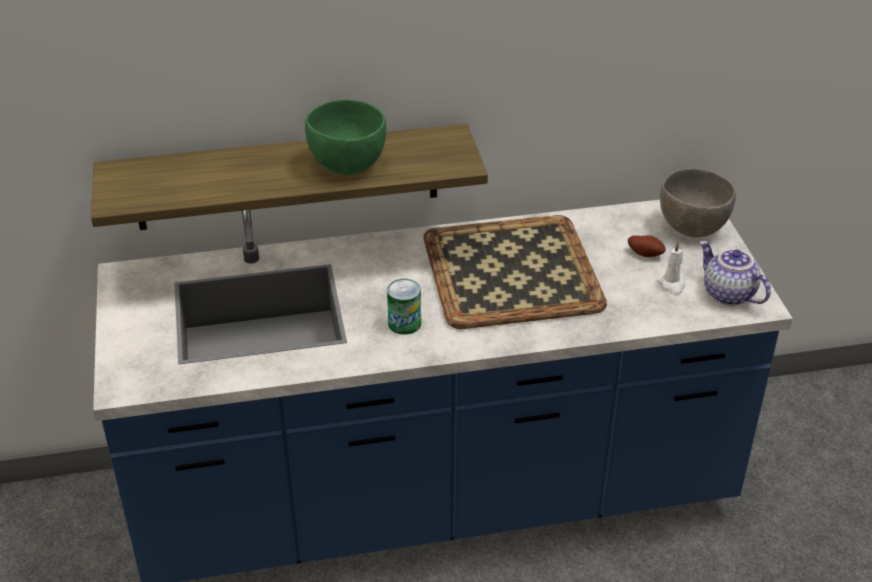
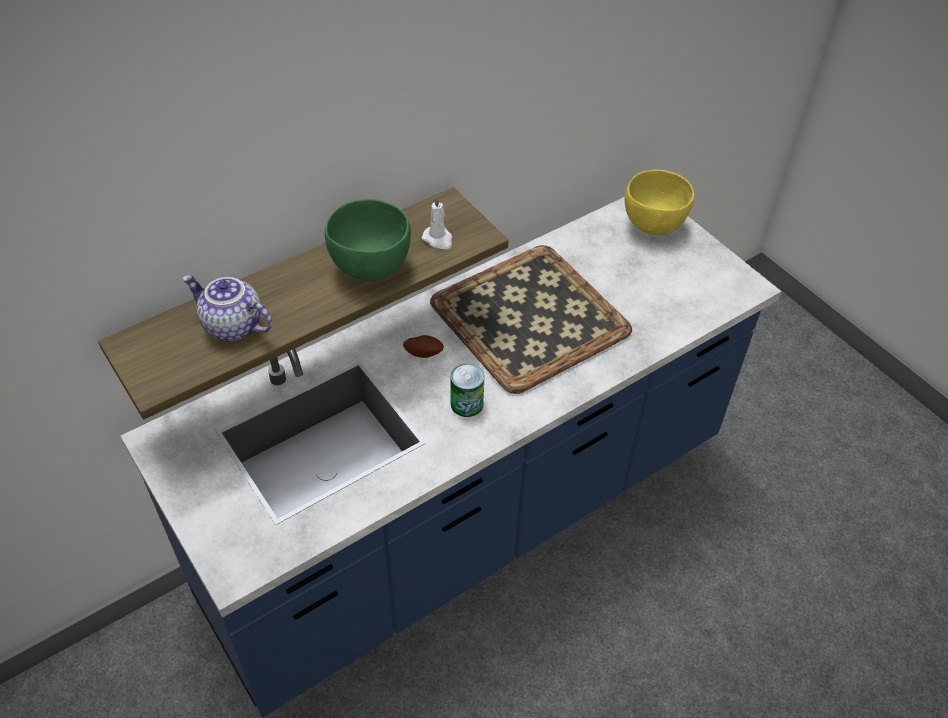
camera: 25 degrees left, 10 degrees up
potato [628,235,666,257] -> potato moved to [403,335,444,358]
white candle [657,242,686,295] -> white candle moved to [422,196,452,249]
grey bowl [660,168,736,238] -> yellow bowl [625,170,694,235]
teapot [699,241,771,305] -> teapot moved to [182,275,273,341]

